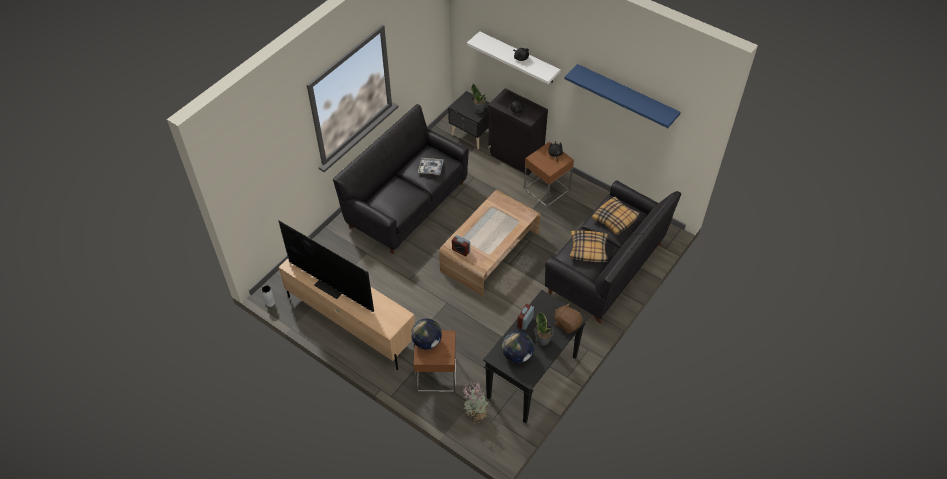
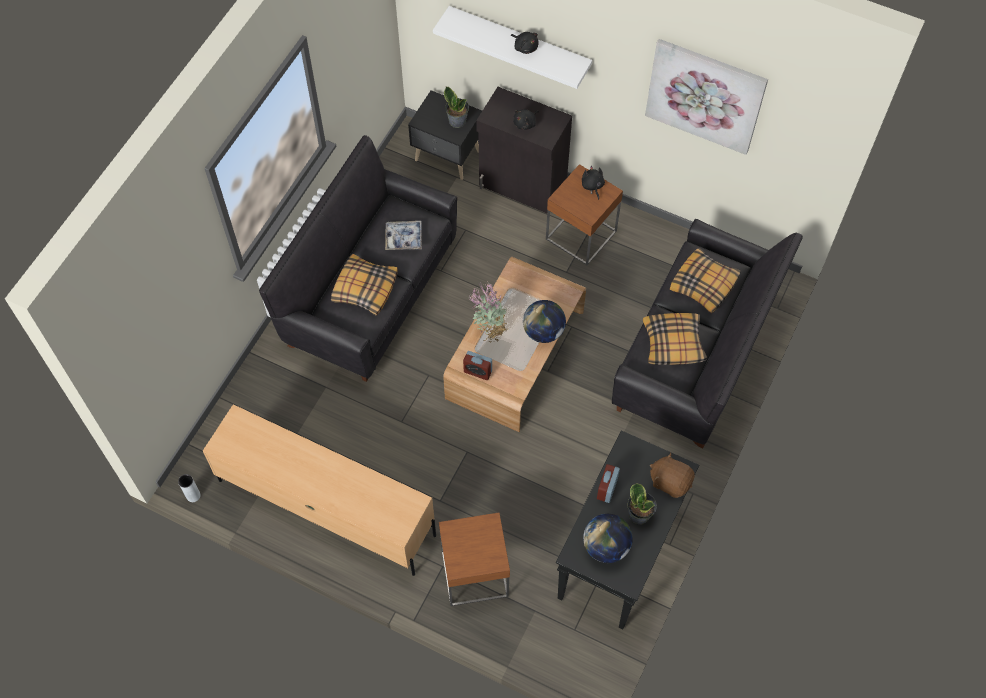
camera: 10 degrees left, 10 degrees up
television [278,220,374,312] -> none
globe [411,319,442,350] -> globe moved to [523,300,566,343]
potted plant [462,381,489,424] -> potted plant moved to [469,282,508,342]
blue shelf [564,64,681,128] -> picture [645,39,768,155]
none -> pillow [331,254,398,316]

